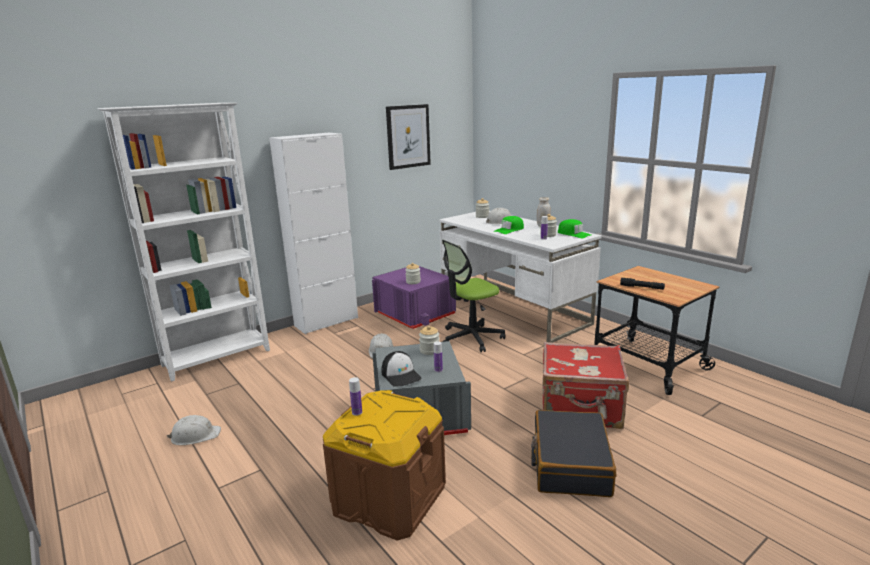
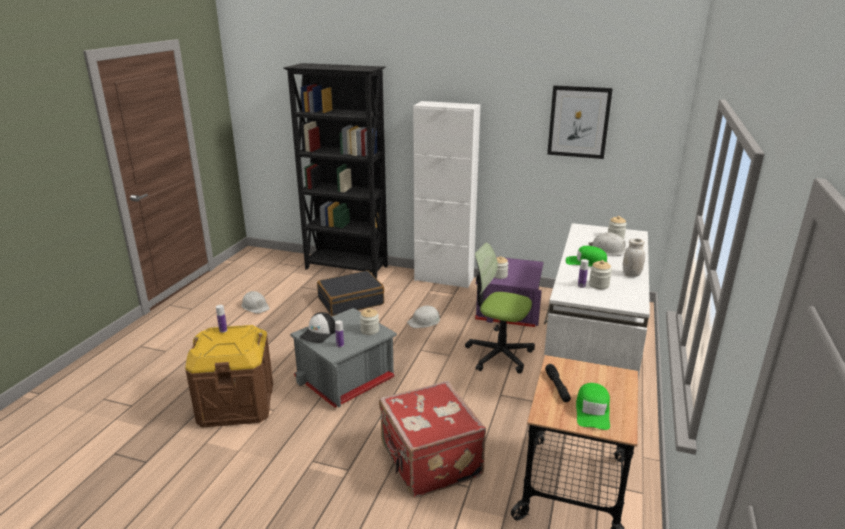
camera: 55 degrees right, 5 degrees up
white bookcase [98,103,270,382] -> black bookcase [283,63,388,279]
black suitcase [531,410,616,497] -> black suitcase moved to [317,270,384,316]
green cap [558,219,591,238] -> green cap moved to [576,383,610,430]

